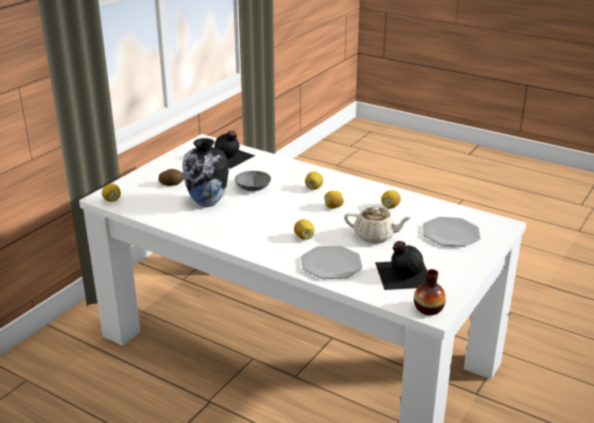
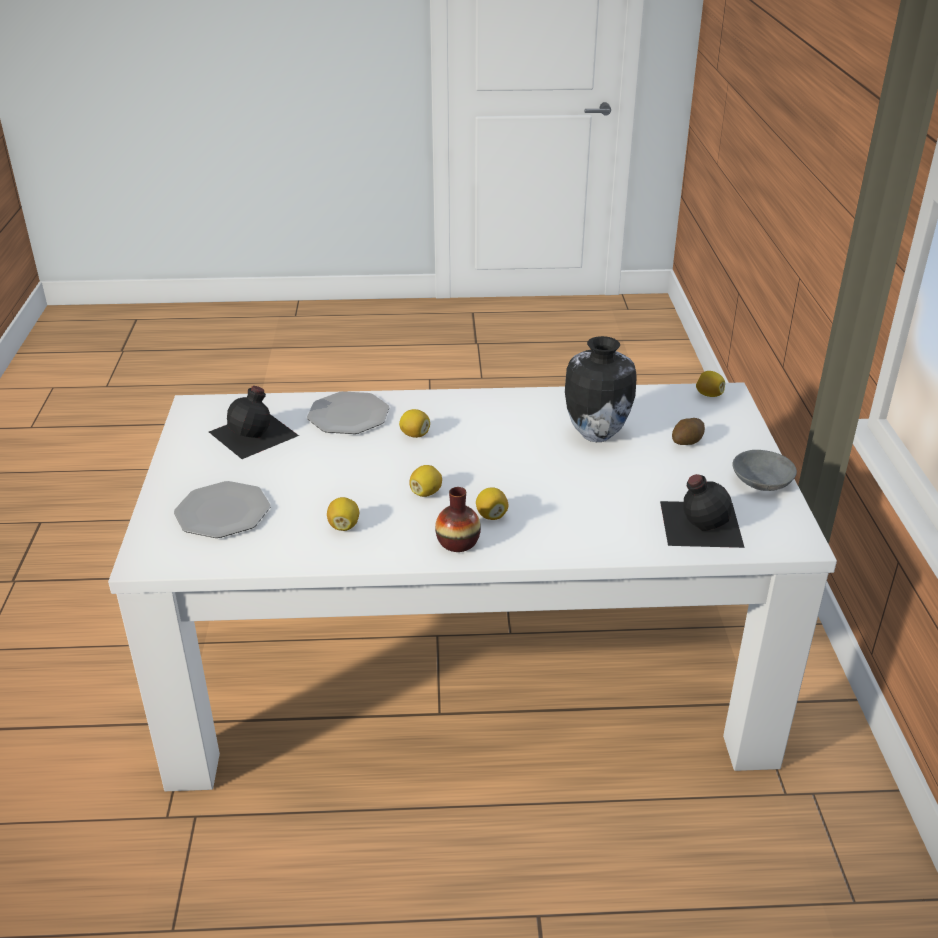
camera: 145 degrees right, 5 degrees up
grey bowl [235,171,271,191] -> grey bowl moved to [732,450,797,491]
beige teapot [344,207,411,243] -> none
vase [414,269,446,315] -> vase moved to [435,487,481,552]

